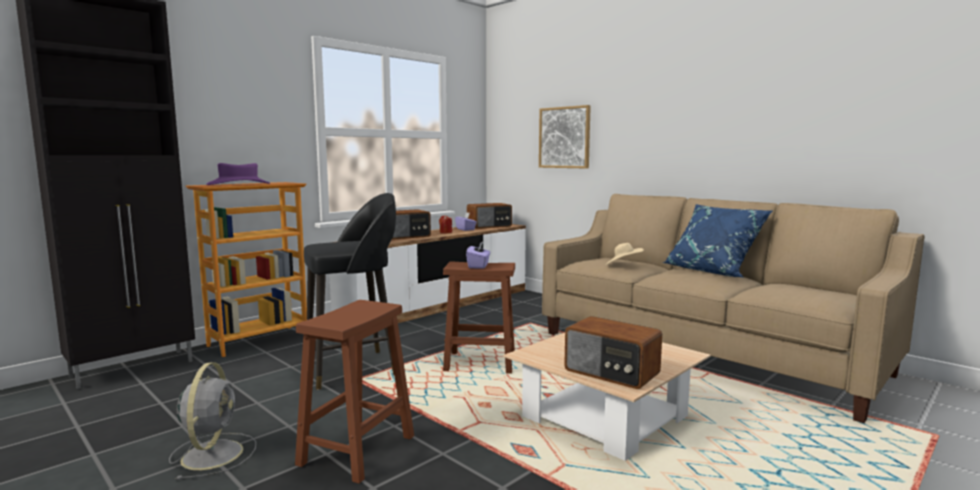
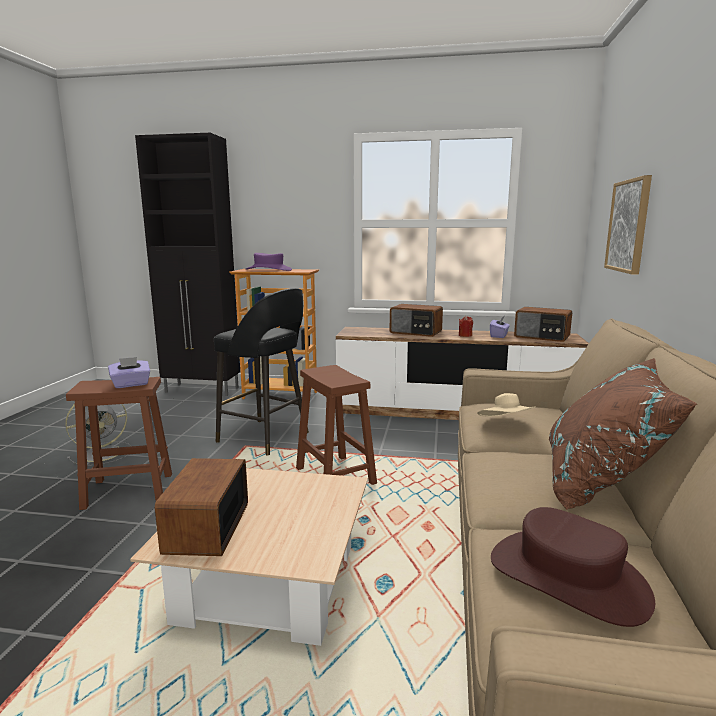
camera: 55 degrees right, 5 degrees up
purple tissue box [466,241,491,269] -> purple tissue box moved to [108,357,150,388]
blue pillow [663,204,773,278] -> brown pillow [549,358,697,510]
none -> brown hat [491,507,655,627]

